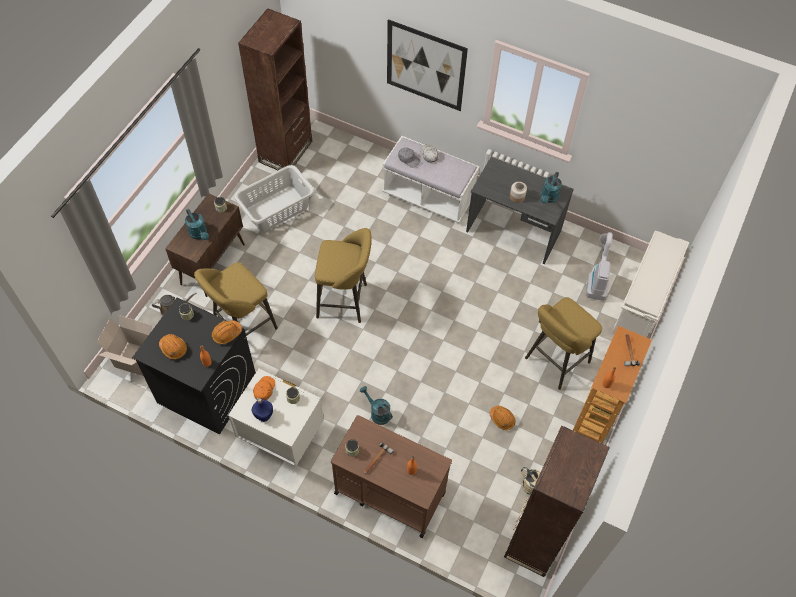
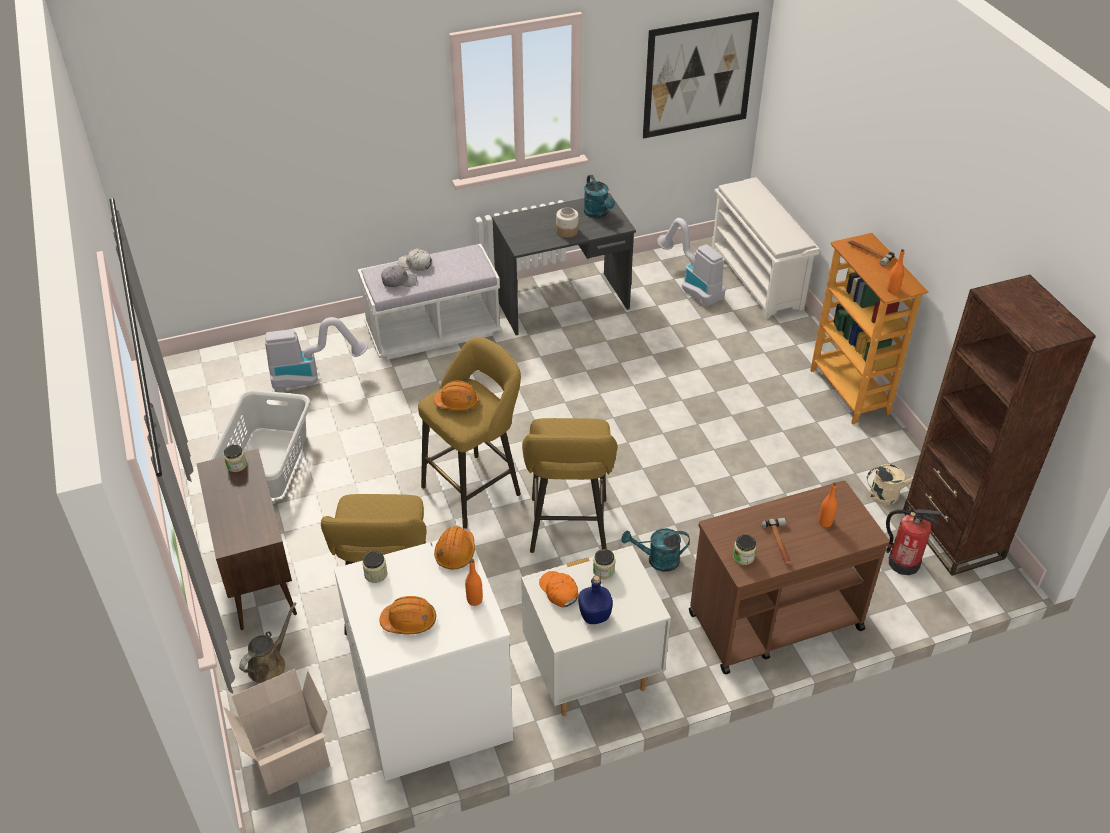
camera: 45 degrees left, 15 degrees down
black washing machine [132,298,256,434] -> white washing machine [334,540,513,781]
turquoise watering can [185,209,209,240] -> none
brown bookcase [238,8,312,170] -> none
picture [387,19,468,111] -> picture moved to [643,11,759,139]
orange hard hat [490,406,516,430] -> orange hard hat moved to [434,381,479,411]
yellow stool [525,297,602,390] -> yellow stool moved to [522,418,617,553]
none -> vacuum cleaner [265,317,368,392]
none -> fire extinguisher [886,509,942,575]

